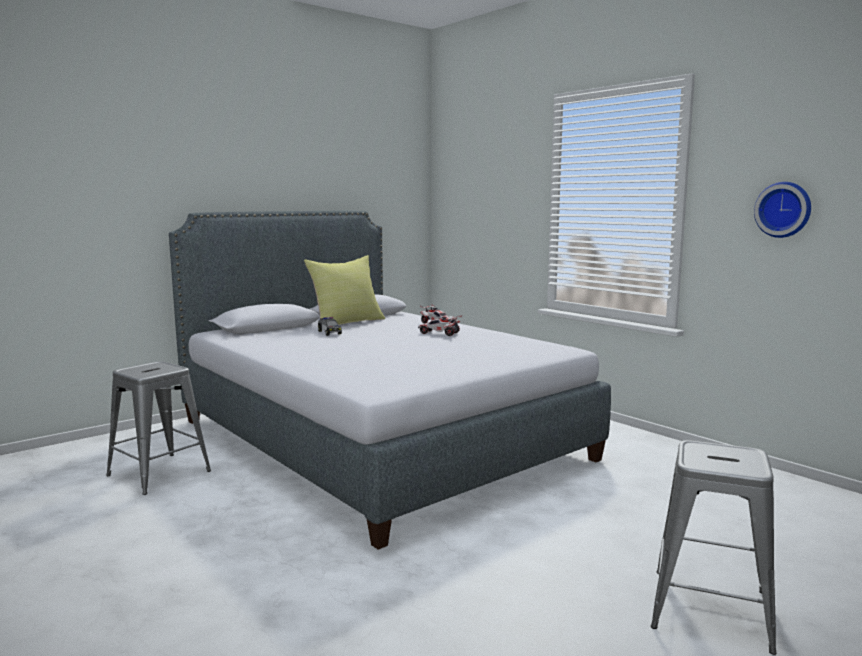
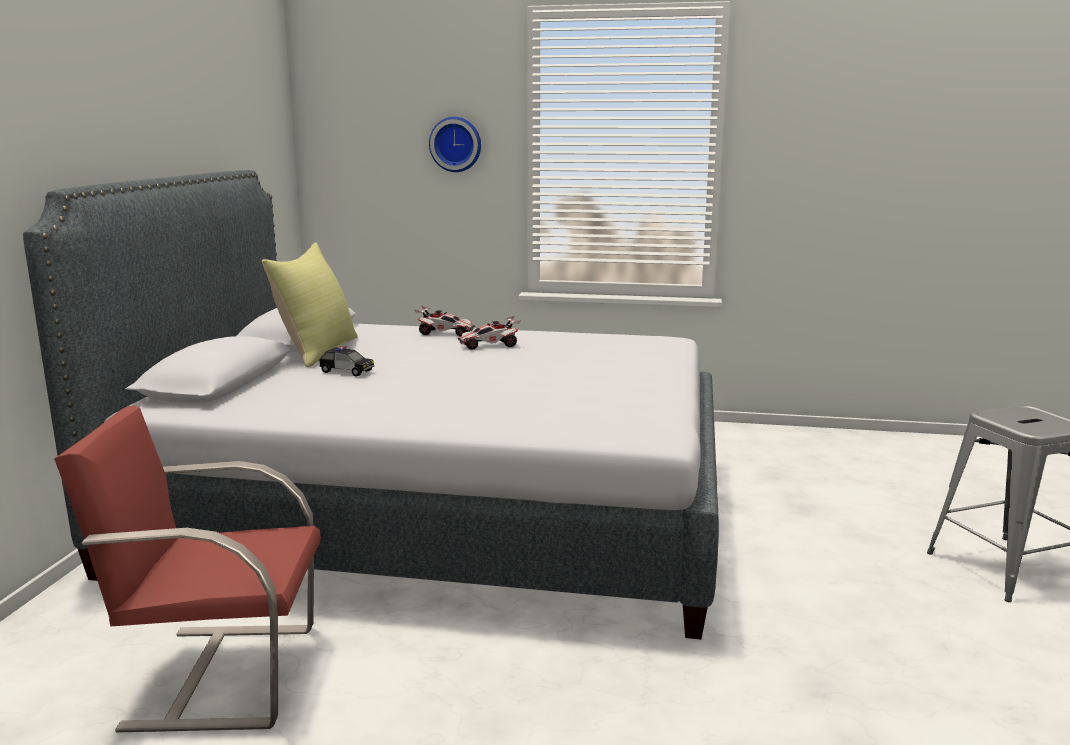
camera: 40 degrees left, 5 degrees up
grey stool [106,361,211,495] -> red chair [54,405,321,732]
wall clock [754,182,811,238] -> wall clock moved to [429,117,481,172]

